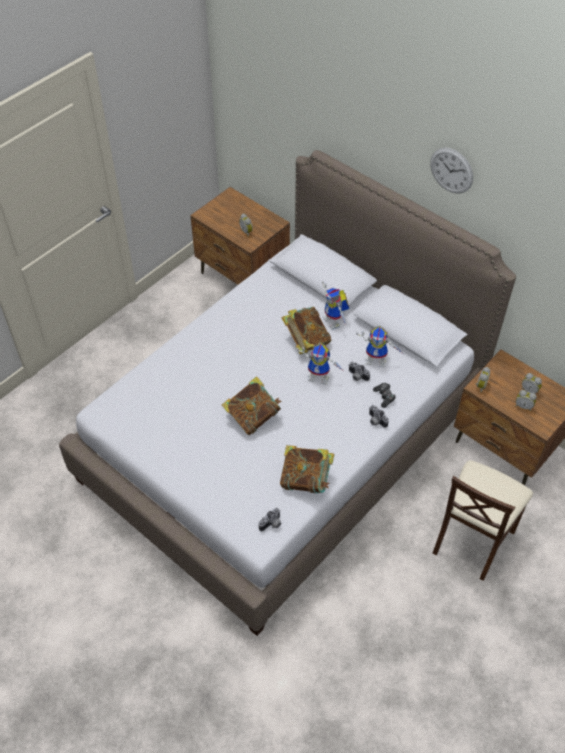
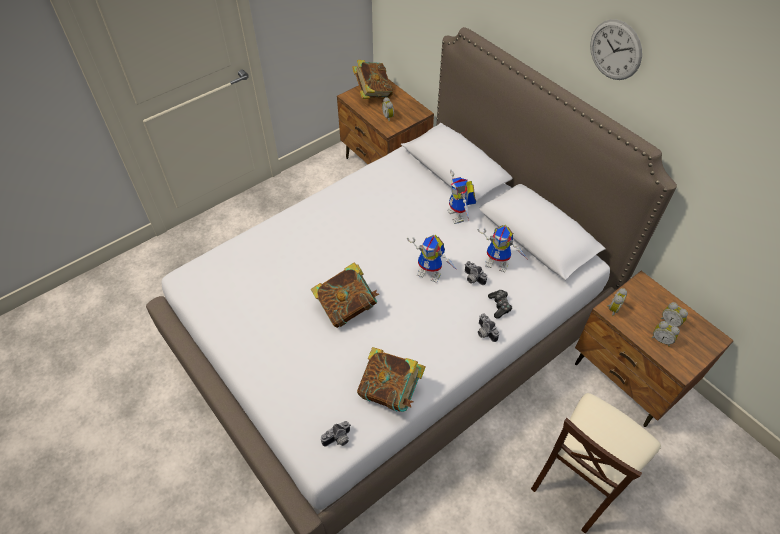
camera: 10 degrees right, 0 degrees up
book [282,307,332,355] -> book moved to [352,60,393,99]

